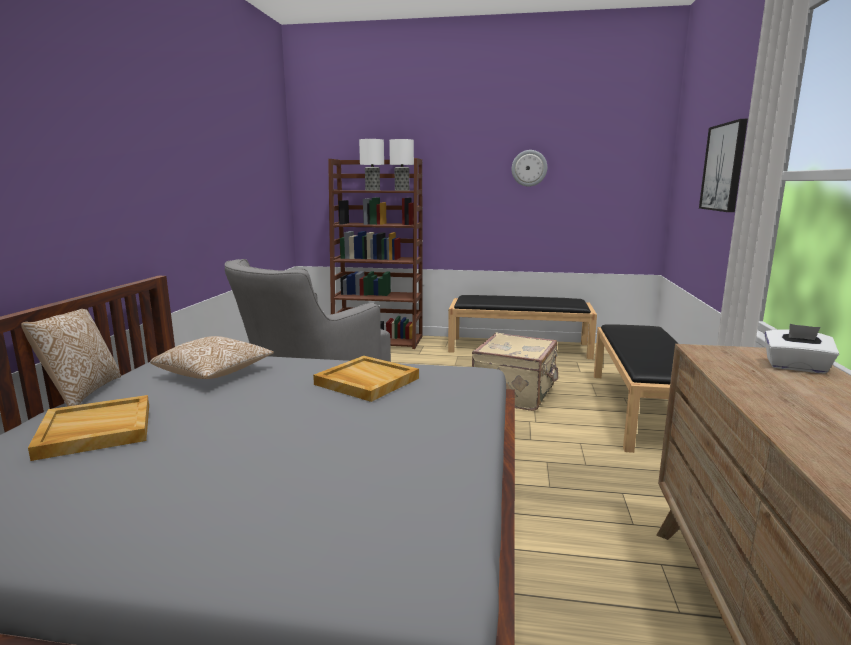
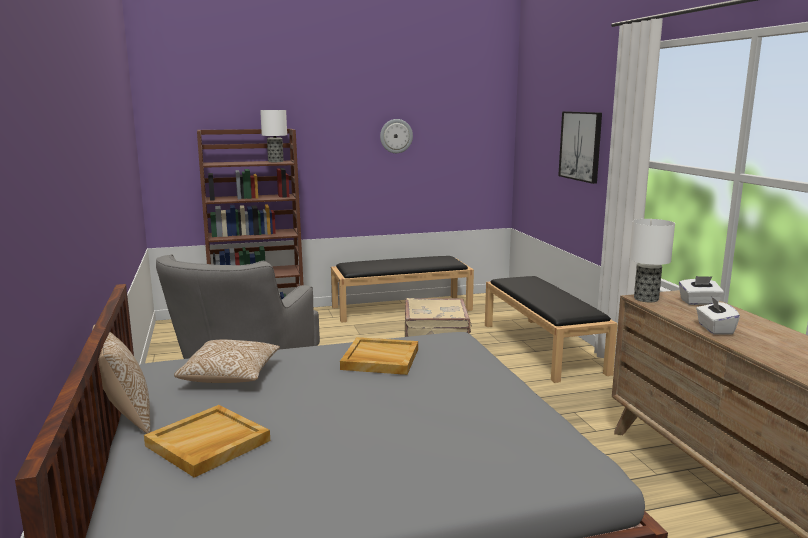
camera: 25 degrees left, 0 degrees up
table lamp [359,139,384,191] -> table lamp moved to [629,219,675,302]
none -> white tissue box [696,296,740,335]

